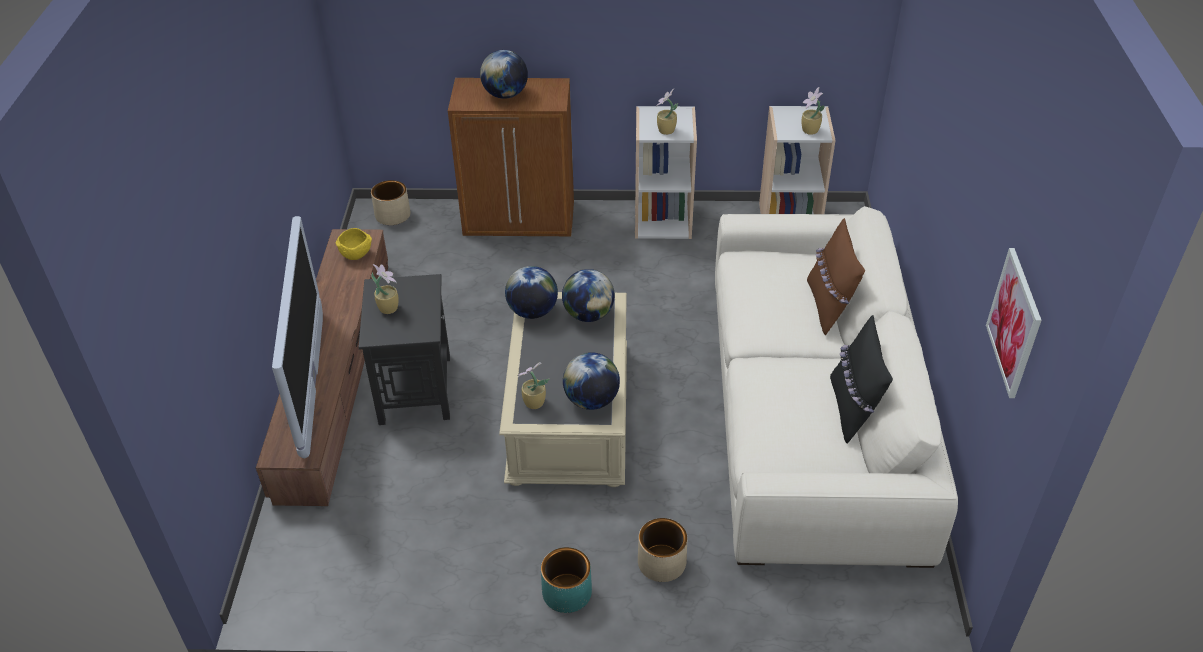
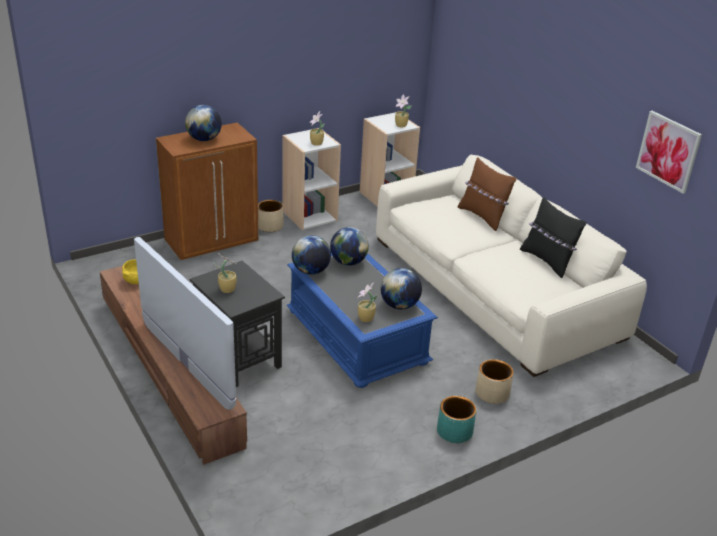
camera: 35 degrees left, 10 degrees down
beige planter [371,180,410,225] -> beige planter moved to [258,200,284,232]
beige coffee table [499,292,627,487] -> blue coffee table [287,253,438,388]

